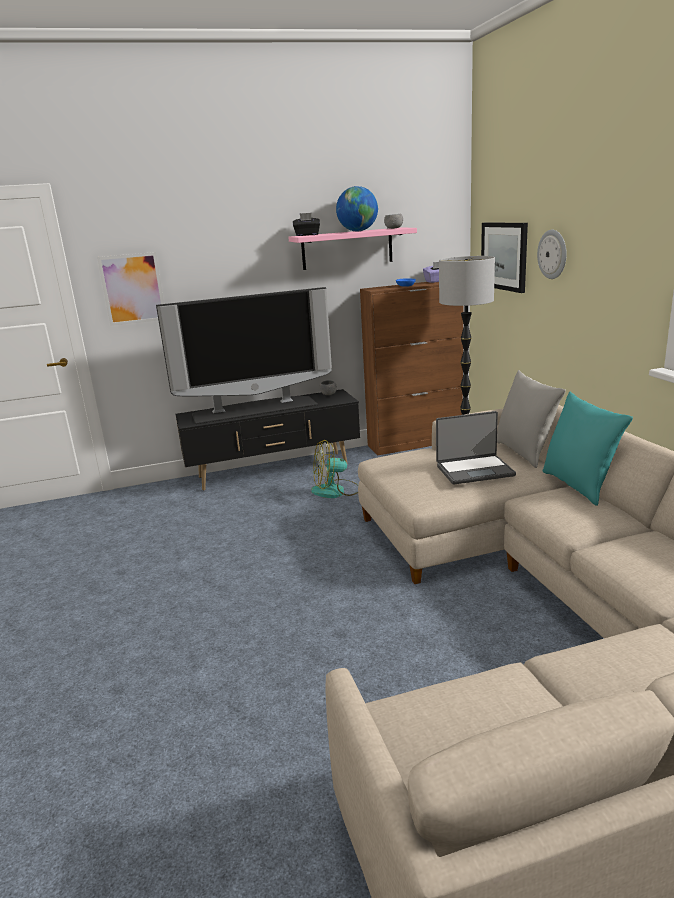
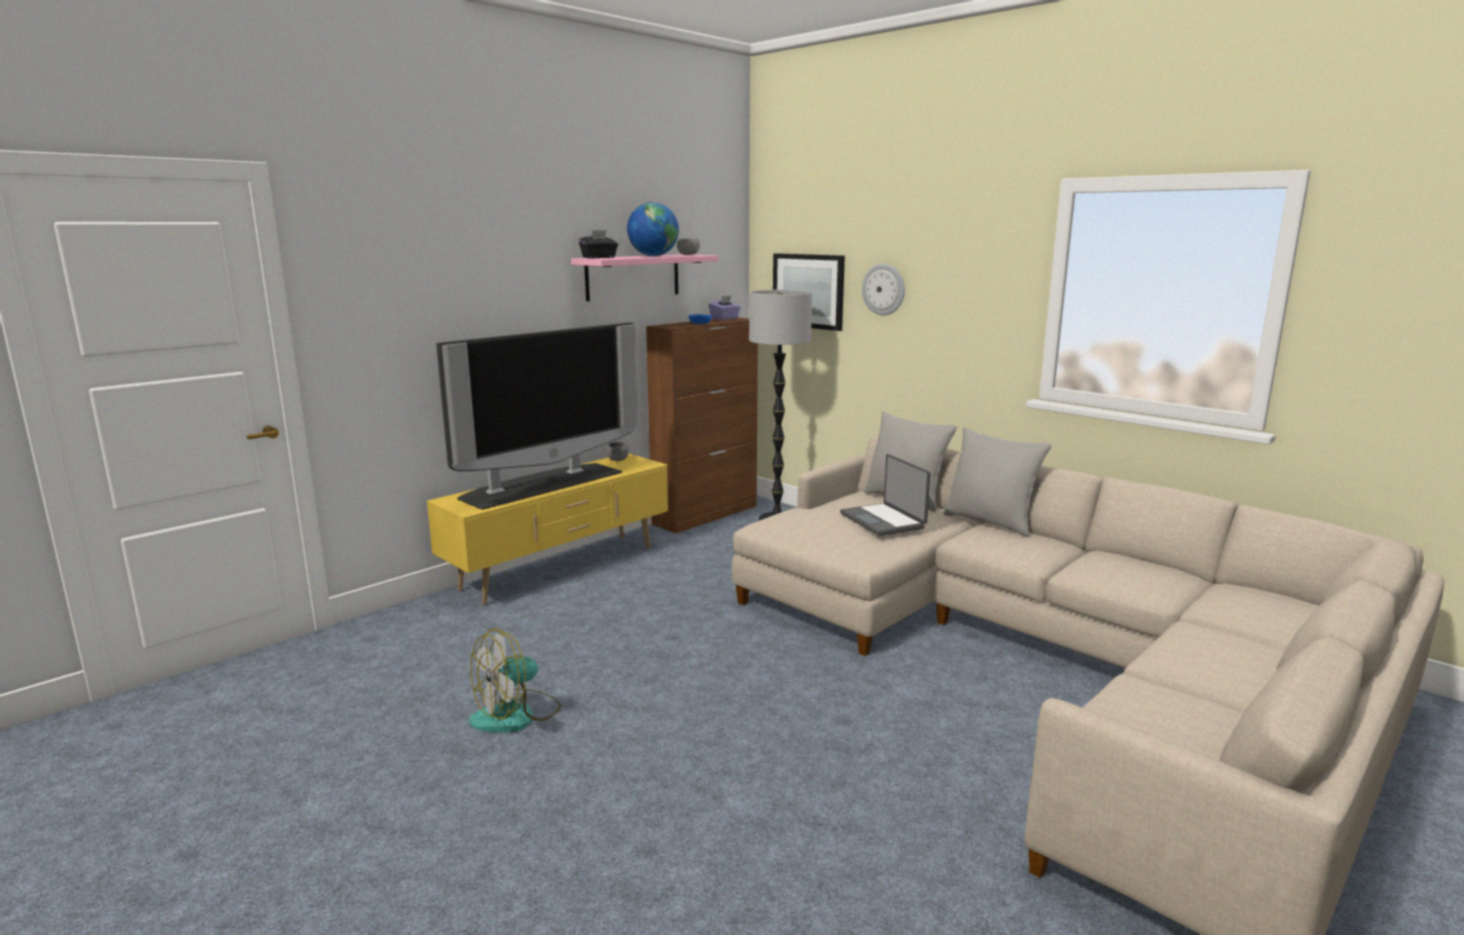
camera: 30 degrees left, 5 degrees down
picture [97,252,164,326] -> none
black tv stand [175,389,360,490] -> yellow tv stand [427,454,668,605]
fan [311,440,358,498] -> fan moved to [469,628,561,733]
laptop [436,411,516,485] -> laptop turned 105 degrees clockwise [840,454,931,536]
turquoise pillow [543,391,633,506] -> grey pillow [943,427,1052,537]

